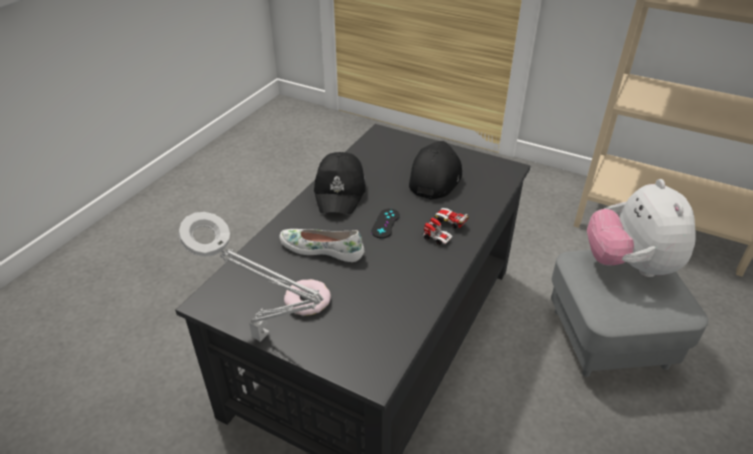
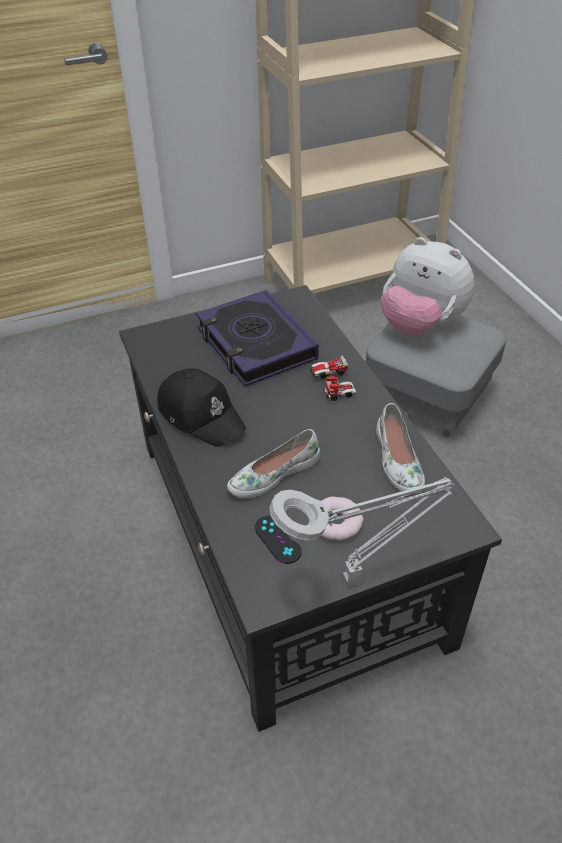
camera: 50 degrees left, 5 degrees up
black game controller [371,208,400,238] -> black game controller moved to [254,516,302,564]
black cap [409,141,462,200] -> book [196,290,319,386]
none -> white shoe [376,403,425,494]

